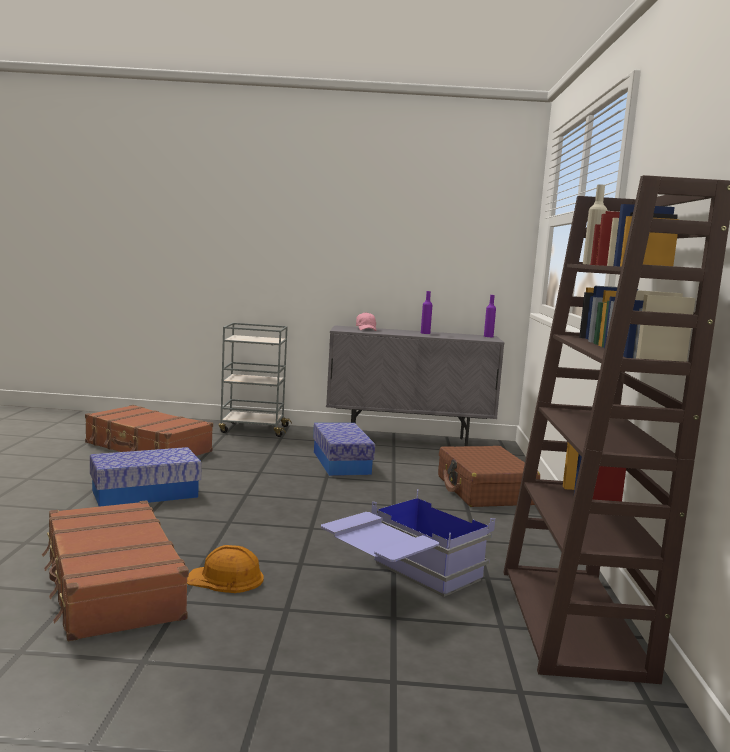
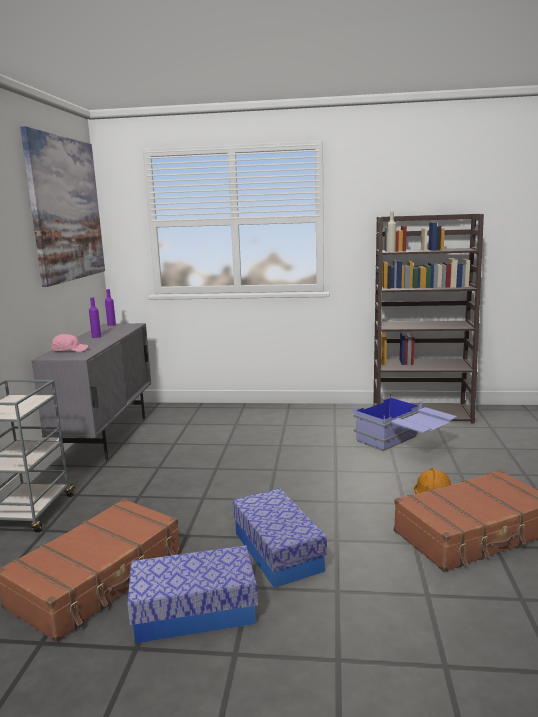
camera: 85 degrees left, 5 degrees up
storage box [313,423,375,476] -> storage box moved to [127,545,258,644]
brown suitcase [438,446,540,507] -> none
none -> picture [20,126,105,287]

